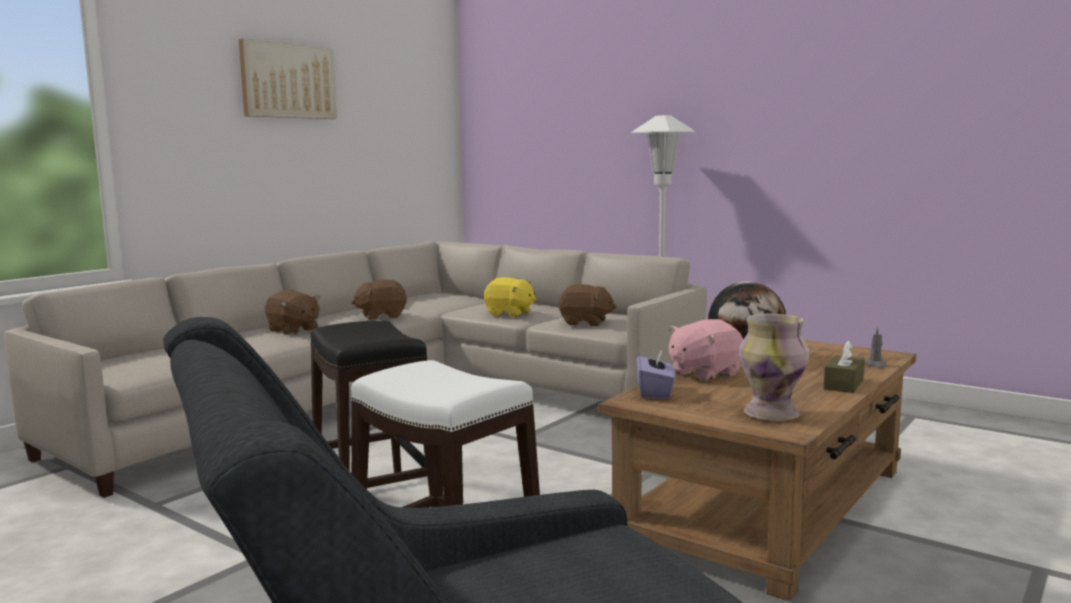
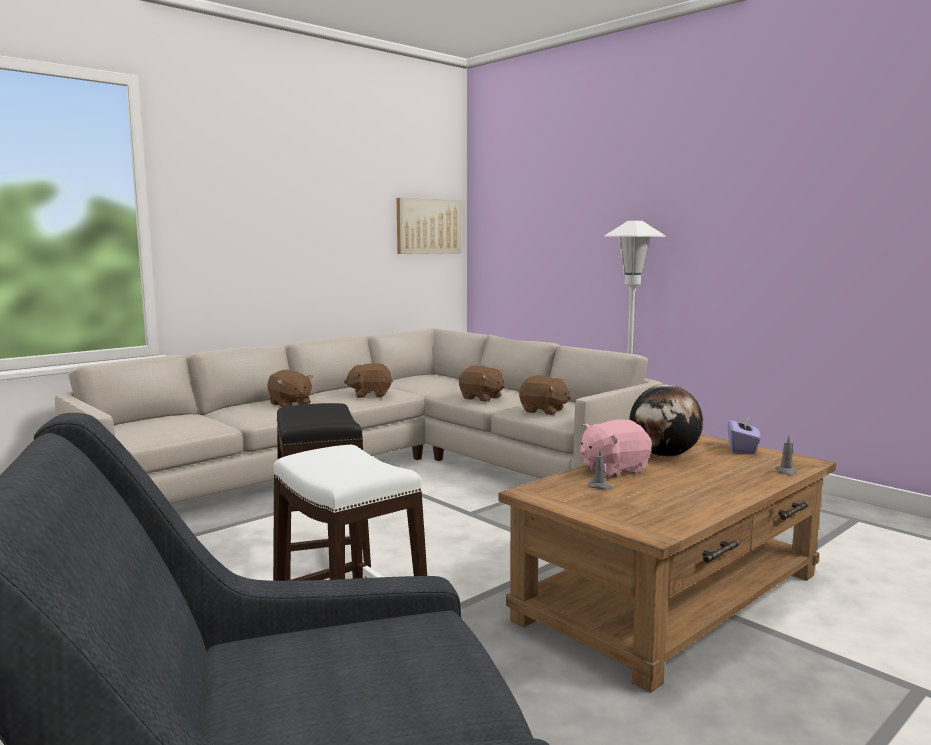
camera: 10 degrees right, 0 degrees up
picture [239,39,337,119] -> picture moved to [397,198,461,254]
yellow plush toy [484,277,536,317] -> brown plush toy [459,365,505,402]
purple tissue box [636,348,676,399] -> purple tissue box moved to [728,414,761,454]
vase [739,314,809,421] -> none
brown tissue box [824,340,865,393] -> none
none -> grey candle [587,447,613,490]

